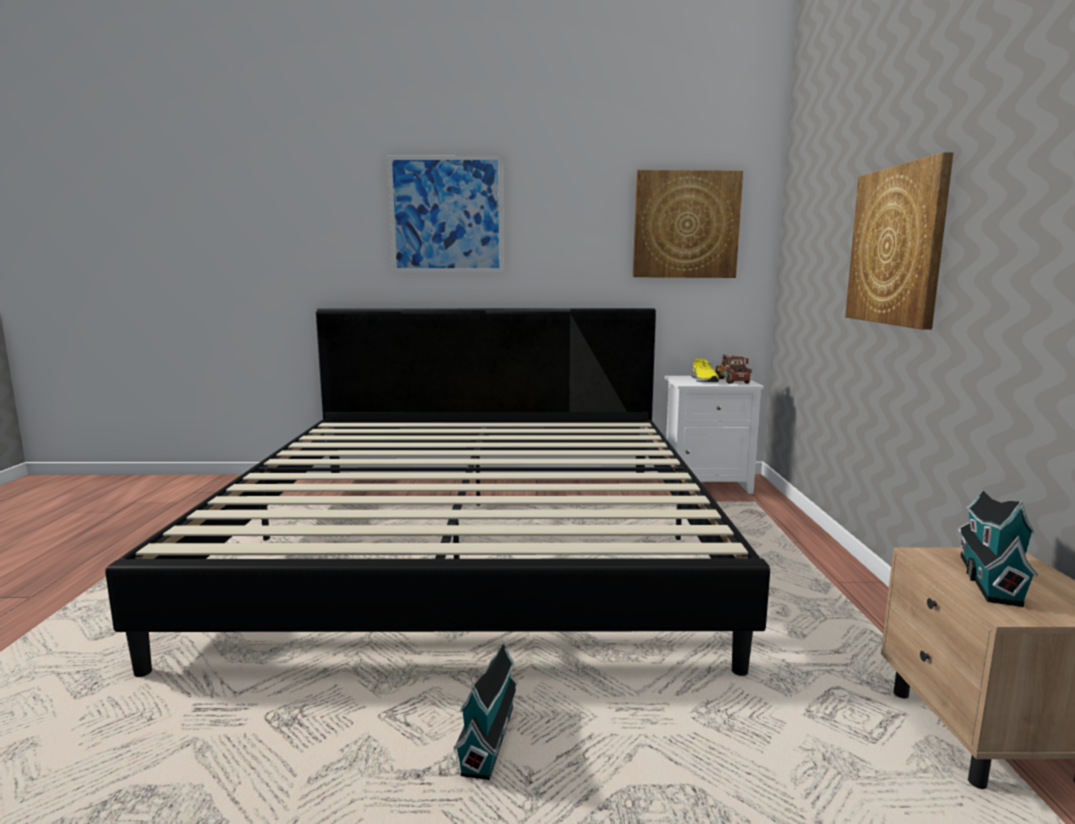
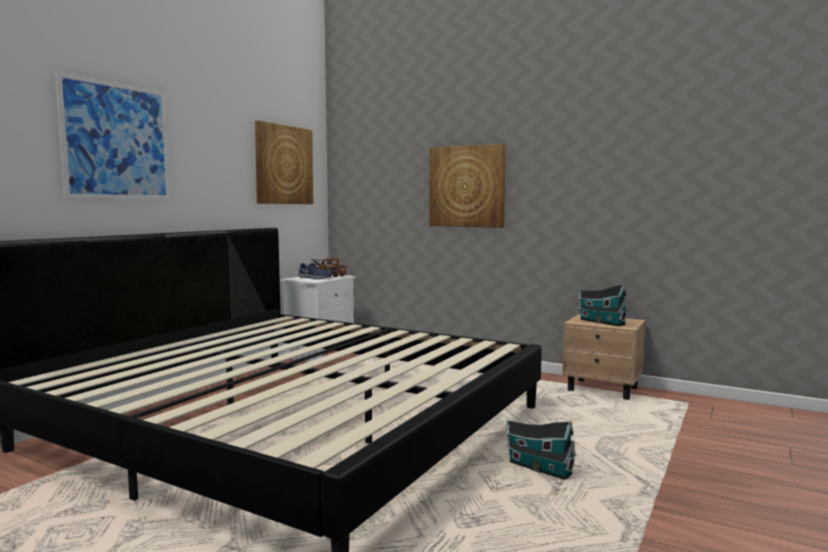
camera: 60 degrees left, 5 degrees down
yellow shoe [691,359,719,382] -> blue shoe [298,263,332,279]

